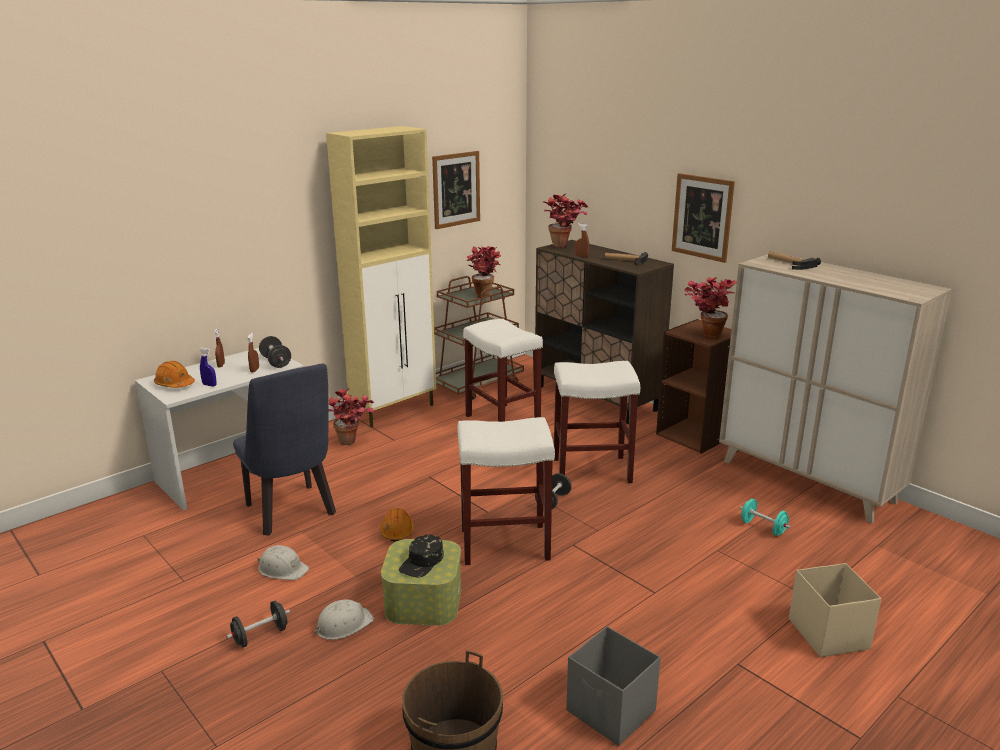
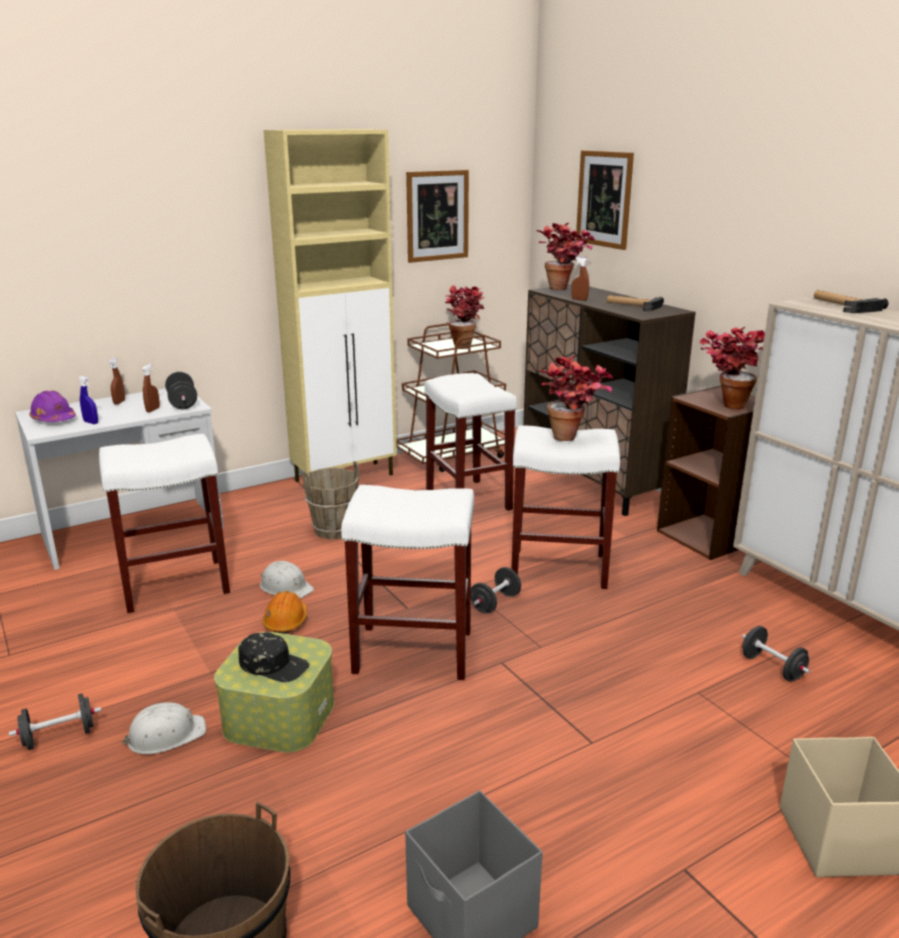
camera: 10 degrees right, 0 degrees up
orange hard hat [154,361,195,388] -> purple hard hat [29,391,76,422]
blue chair [233,364,336,536] -> white stool [99,434,230,613]
white hard hat [257,545,309,580] -> white hard hat moved to [260,561,314,598]
potted plant [328,388,374,445] -> potted plant moved to [540,355,614,441]
black cap [399,534,444,578] -> black cap turned 105 degrees counterclockwise [238,632,310,682]
picture [672,173,735,263] -> picture moved to [576,150,634,250]
turquoise dumbbell [740,499,791,536] -> black dumbbell [742,626,810,682]
none -> brown bucket [302,461,359,539]

